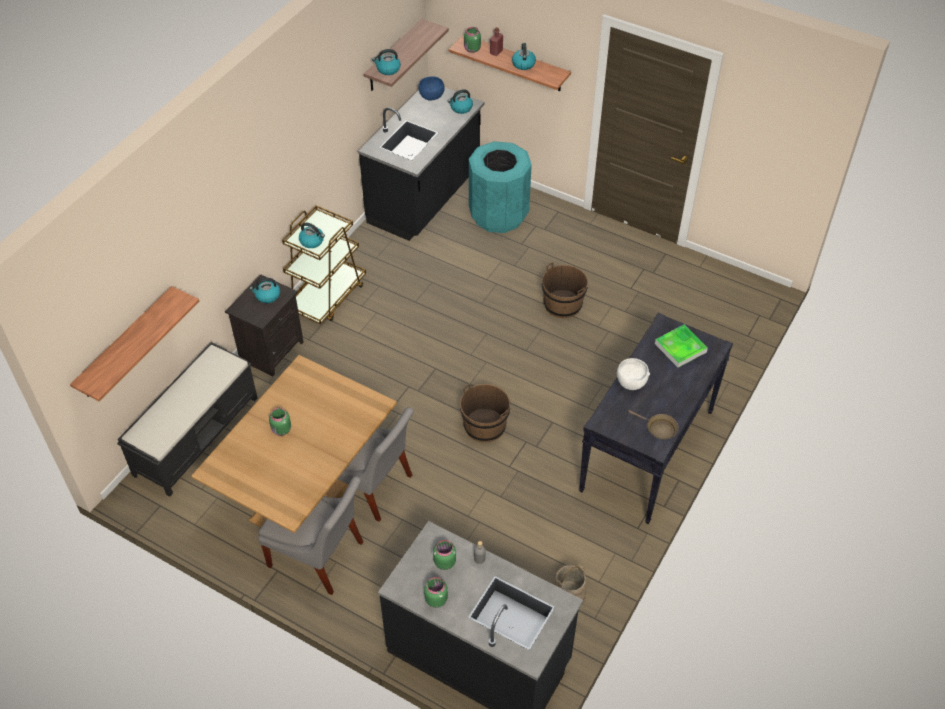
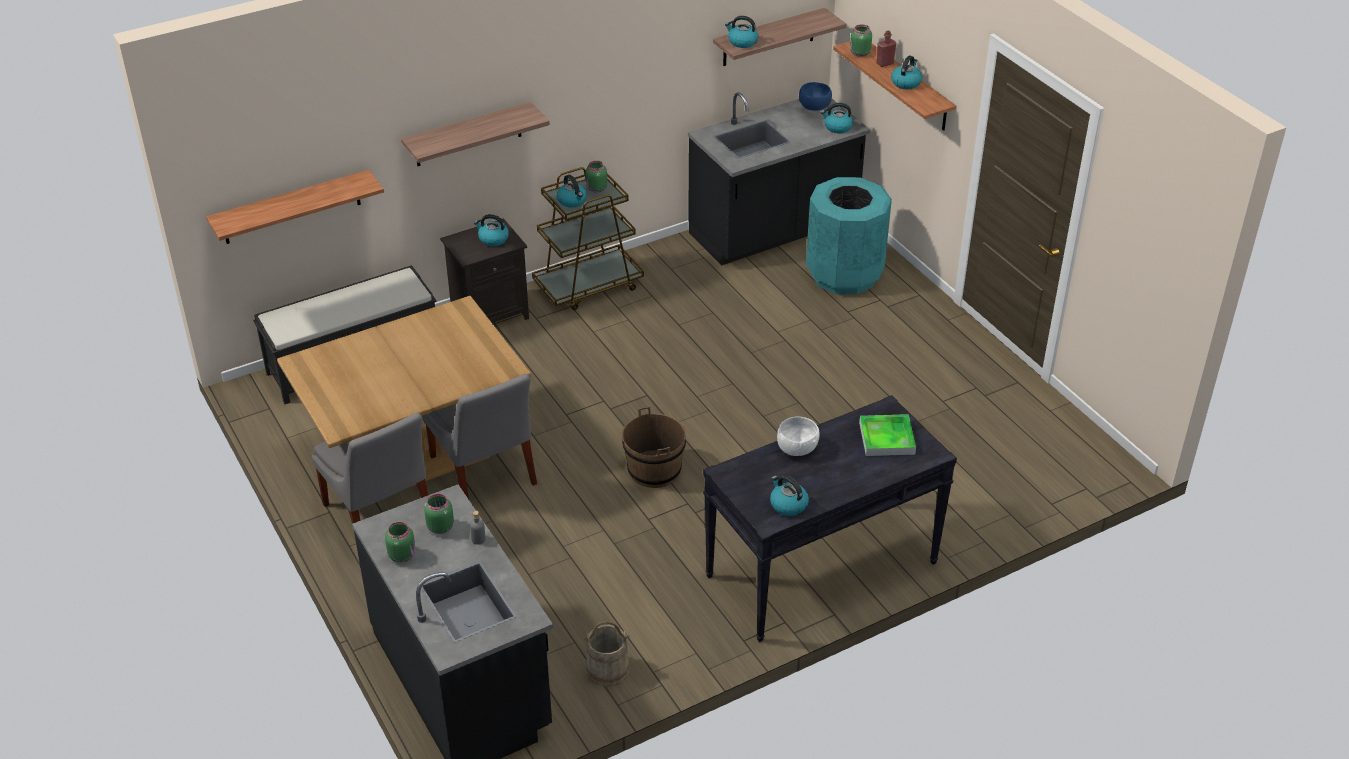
camera: 30 degrees right, 10 degrees down
green jar [269,408,291,436] -> green jar moved to [586,161,607,193]
brown bucket [542,262,588,318] -> none
brown frying pan [628,410,679,440] -> kettle [770,475,809,516]
none -> shelf [401,102,550,166]

